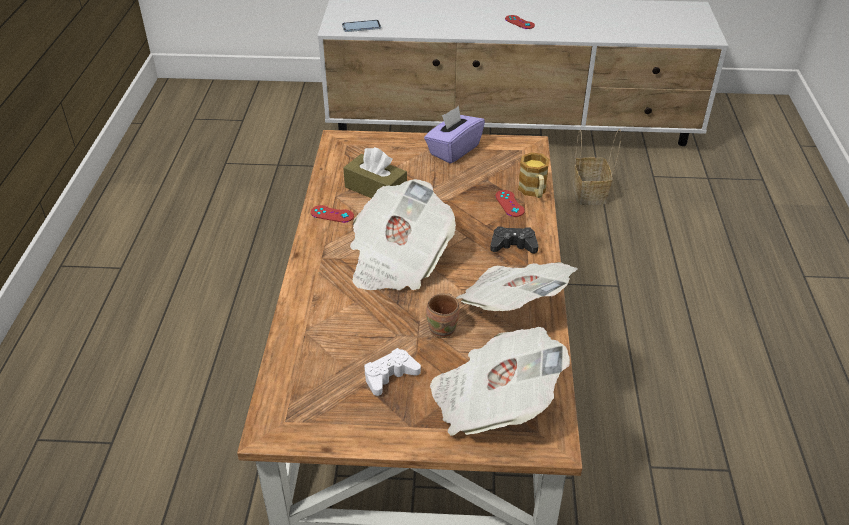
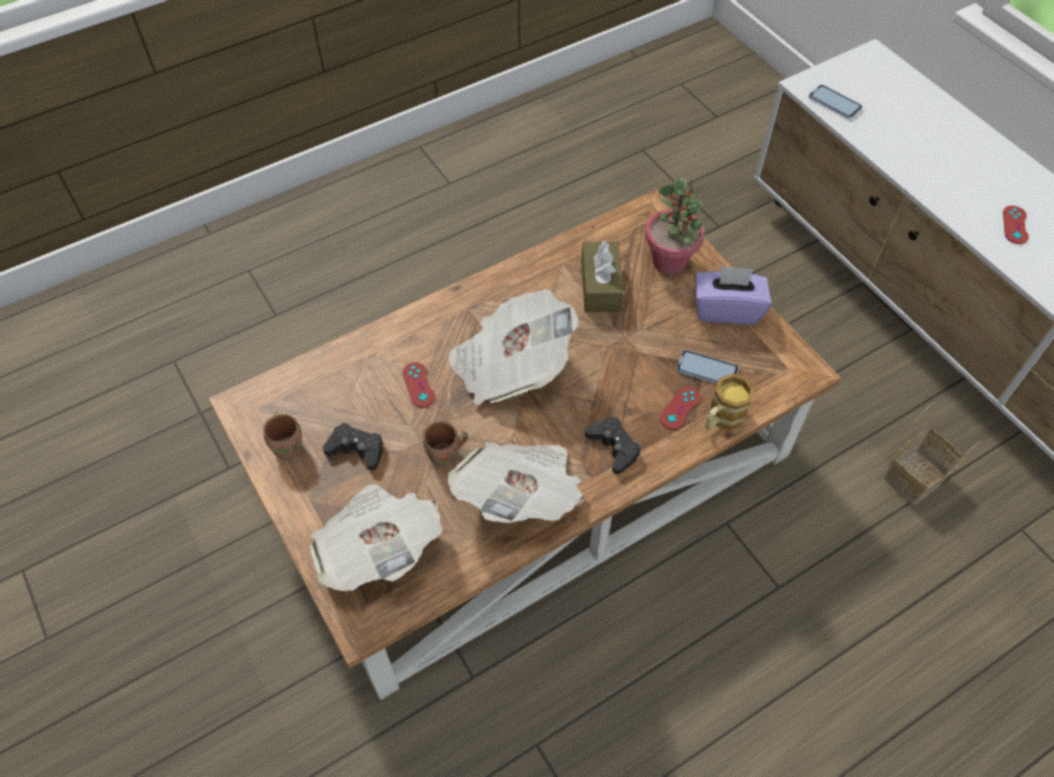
camera: 55 degrees right, 15 degrees up
red game controller [311,205,354,223] -> red game controller moved to [403,362,435,407]
white game controller [364,348,421,396] -> black game controller [323,423,383,471]
none -> brown mug [263,412,302,460]
none -> potted plant [645,178,704,274]
none -> phone [676,350,739,384]

